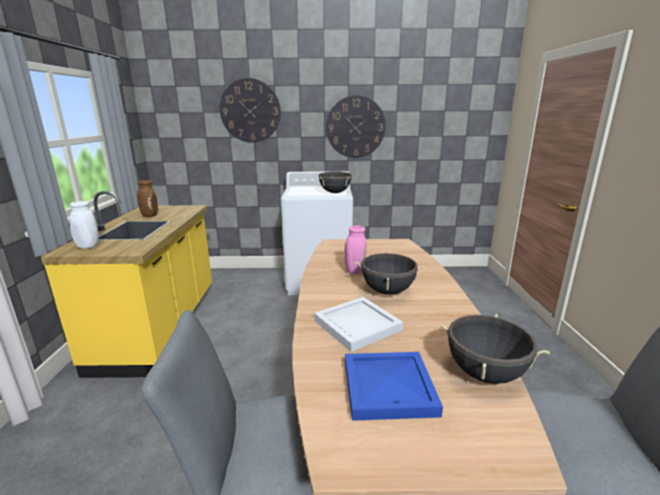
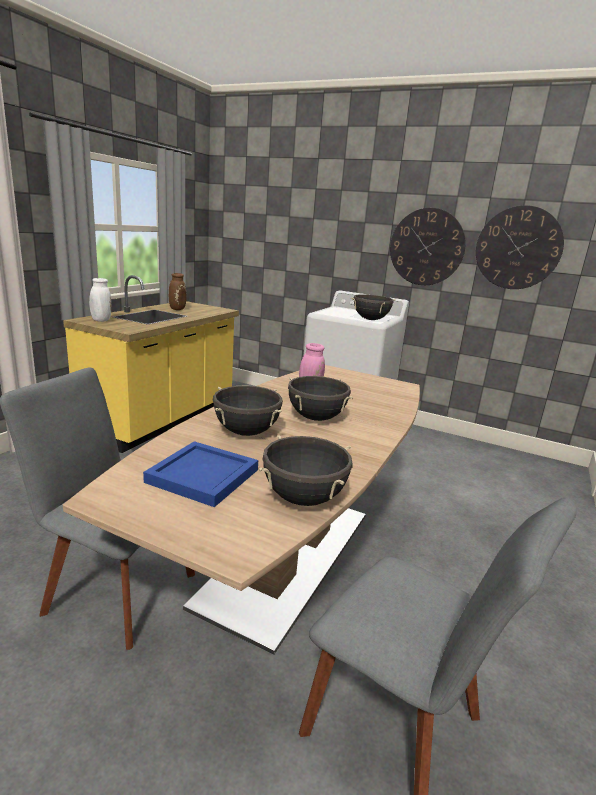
camera: 25 degrees right, 0 degrees up
wall clock [220,78,281,143] -> wall clock moved to [476,205,564,289]
white tray [314,297,403,352] -> black cooking pot [213,386,283,436]

